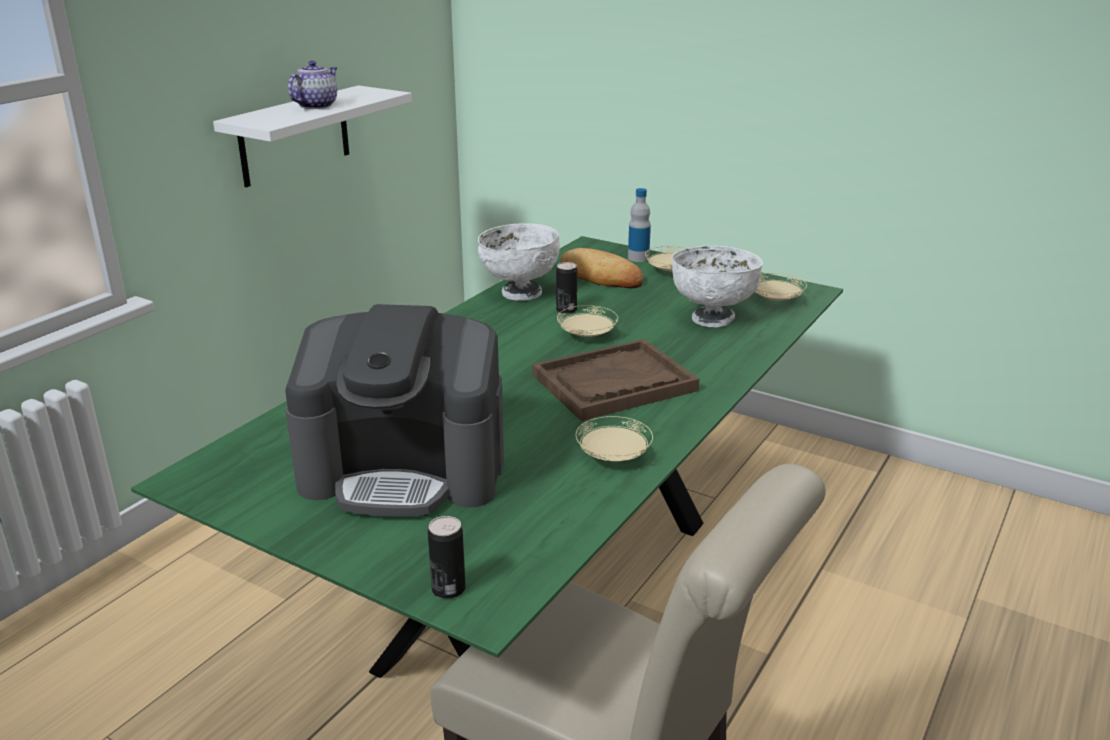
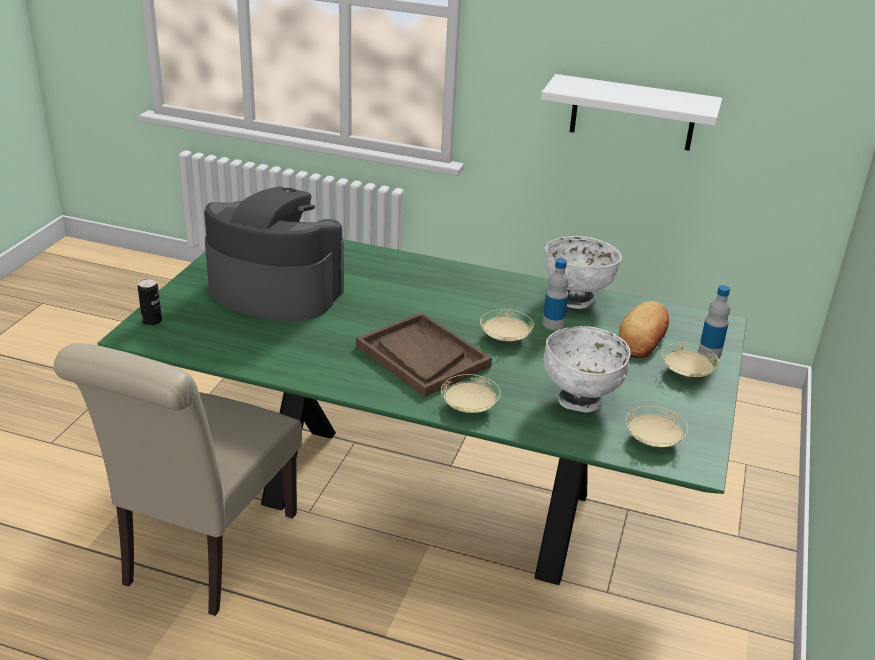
camera: 75 degrees right, 5 degrees up
coffee machine [285,304,504,516] -> coffee machine turned 120 degrees clockwise [204,186,344,321]
teapot [288,61,337,109] -> none
can [556,262,577,314] -> bottle [543,258,569,330]
beige plate [576,416,653,461] -> beige plate moved to [441,374,501,413]

